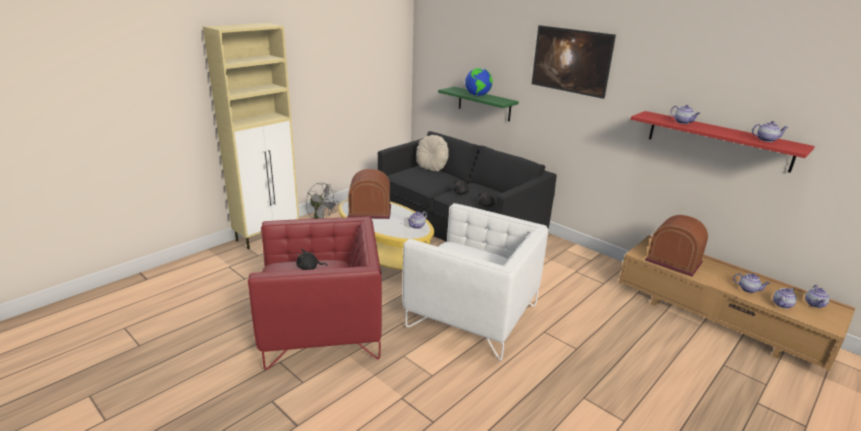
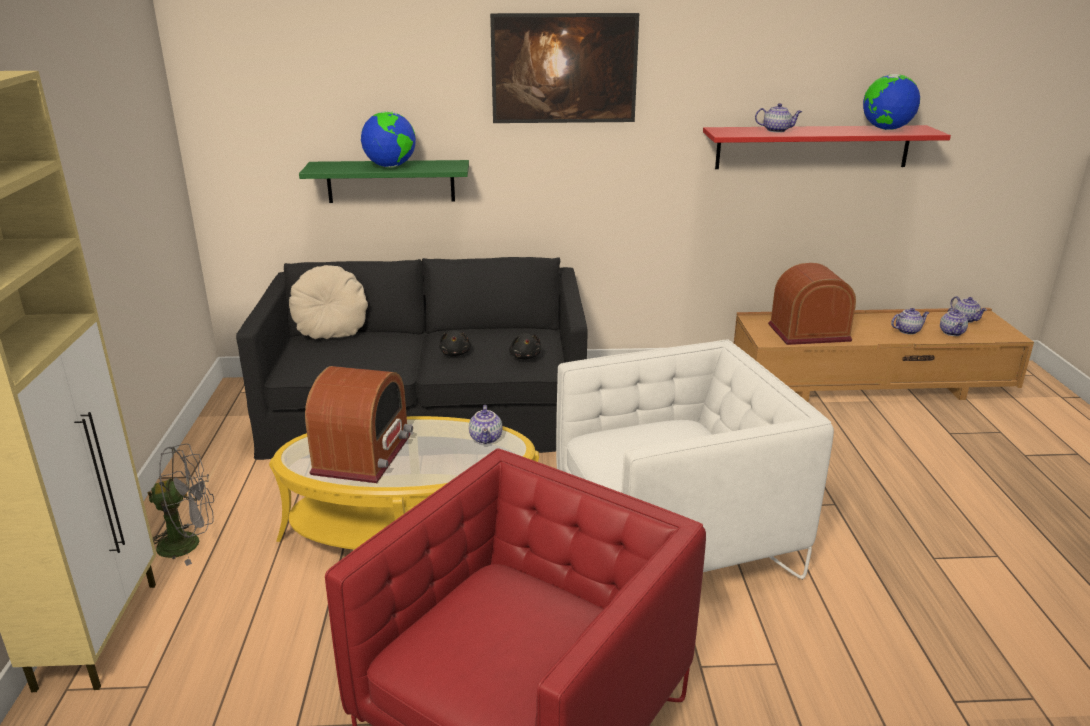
camera: 45 degrees left, 0 degrees up
black plush toy [296,249,327,270] -> none
radio [348,169,391,219] -> radio turned 150 degrees clockwise [305,366,413,483]
teapot [752,121,789,142] -> globe [863,74,920,130]

